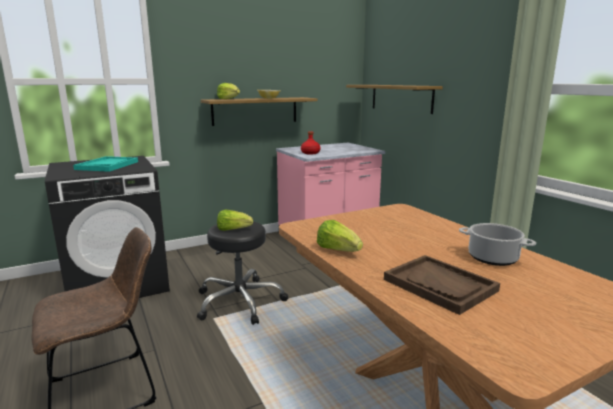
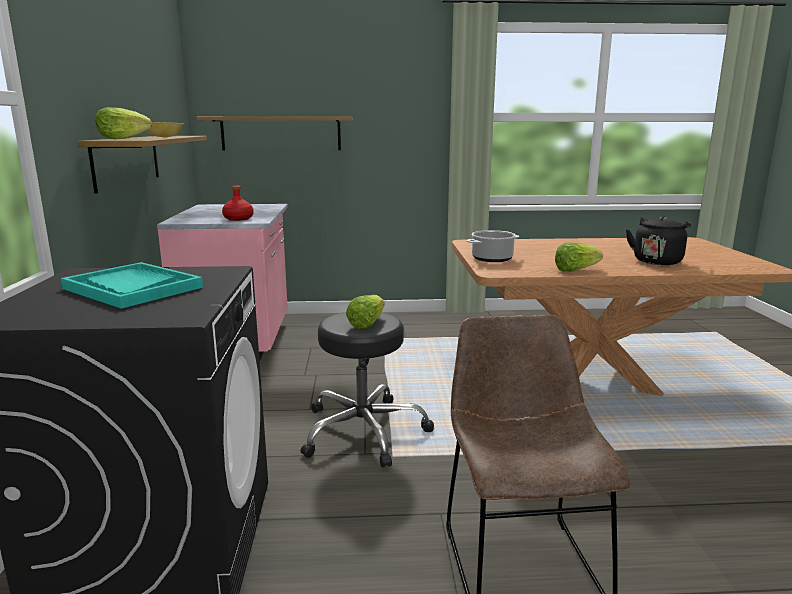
camera: 65 degrees left, 0 degrees up
brown tray [384,255,500,315] -> black kettle [626,216,691,265]
cooking pot [459,223,536,266] -> cooking pot moved to [467,230,519,262]

